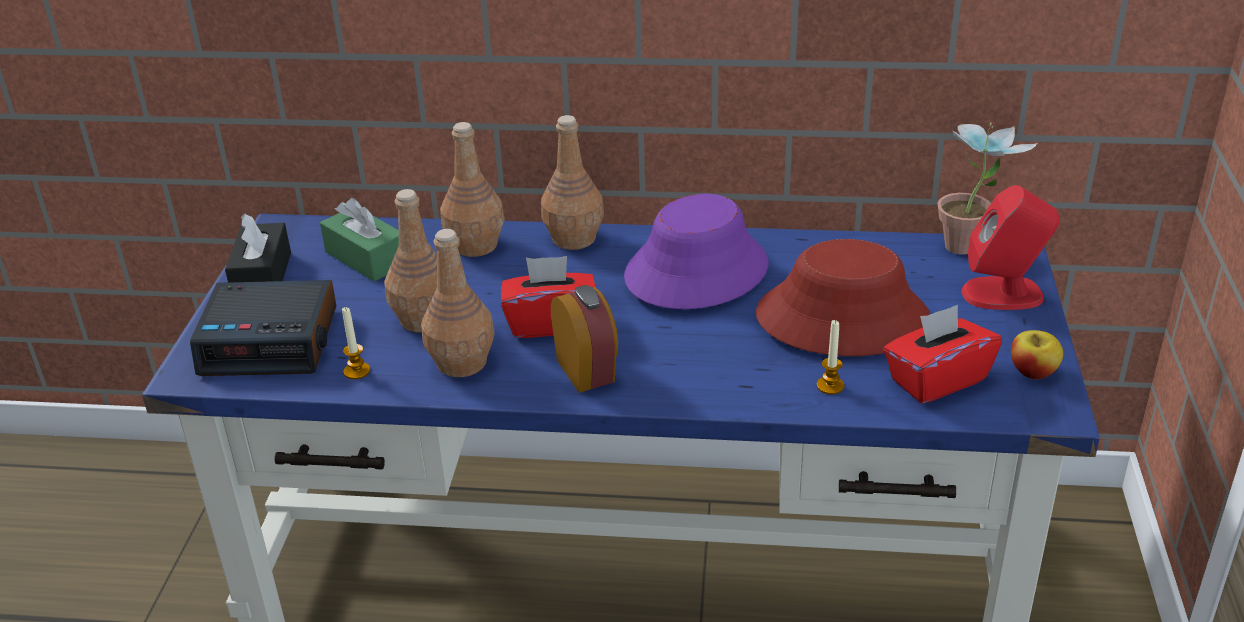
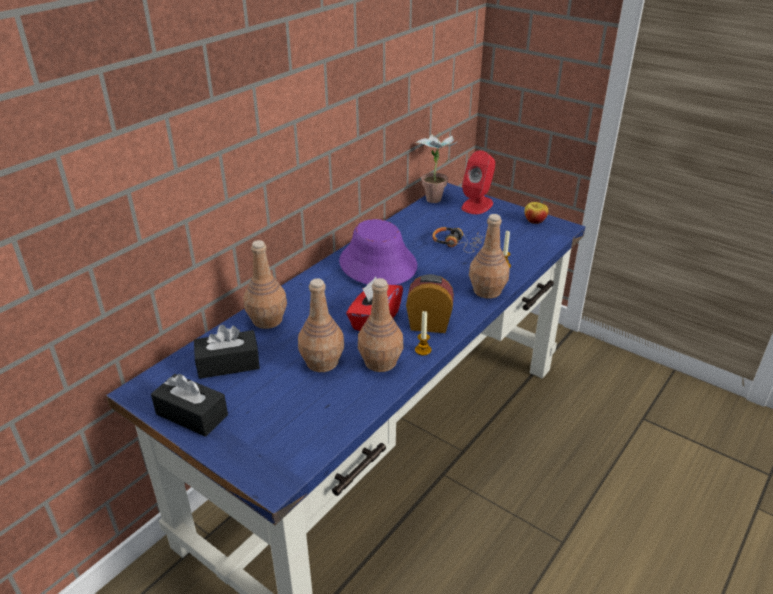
camera: 60 degrees left, 0 degrees up
alarm clock [190,280,336,376] -> none
green tissue box [320,198,399,282] -> black tissue box [194,325,260,379]
candle [342,307,370,379] -> candle moved to [415,311,432,356]
brown bottle [541,115,604,250] -> brown bottle moved to [469,214,510,299]
red hat [756,239,930,356] -> headphones [432,227,483,253]
red tissue box [883,305,1002,404] -> none

